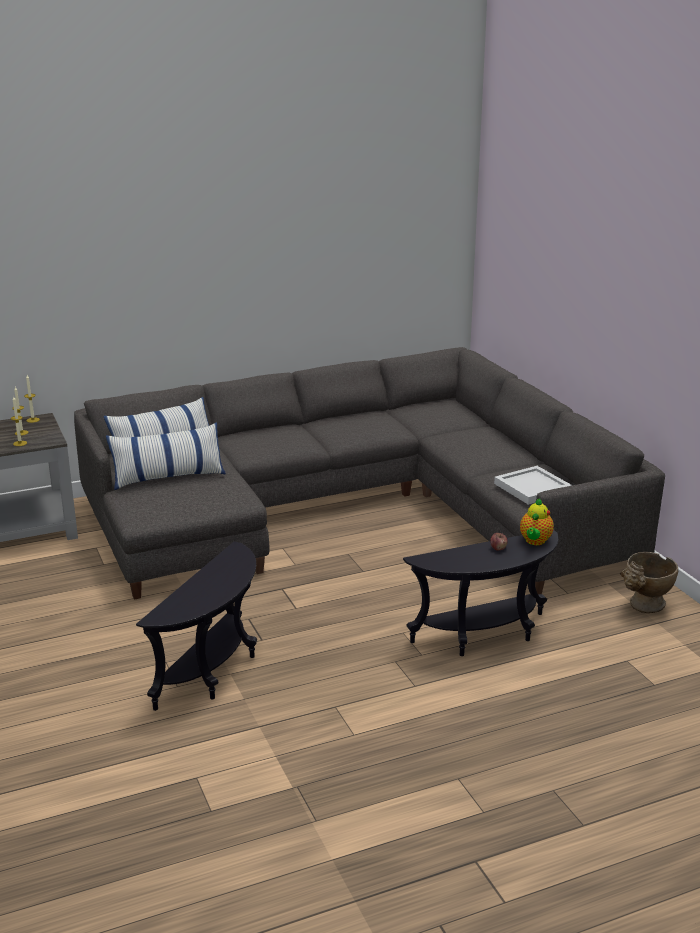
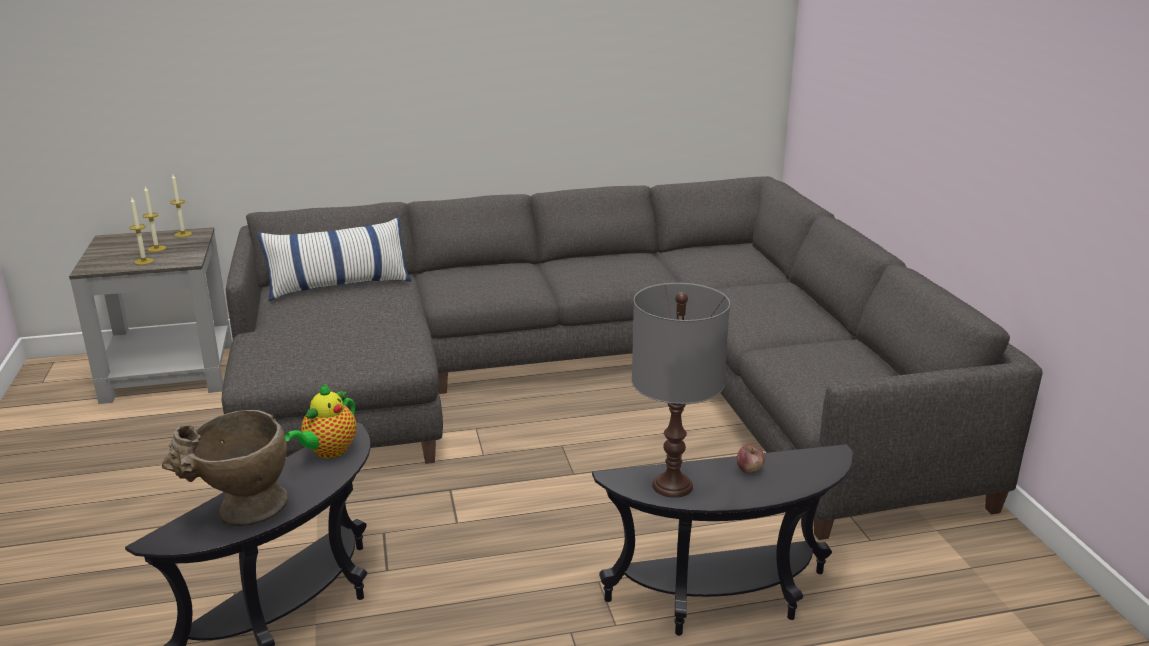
camera: 10 degrees right, 0 degrees up
pillow [106,423,226,490] -> none
white tray [494,466,572,505] -> none
teapot [520,498,554,545] -> teapot moved to [284,384,357,458]
beige vase [620,552,678,613] -> beige vase moved to [162,410,288,526]
none -> grey table lamp [632,283,730,498]

